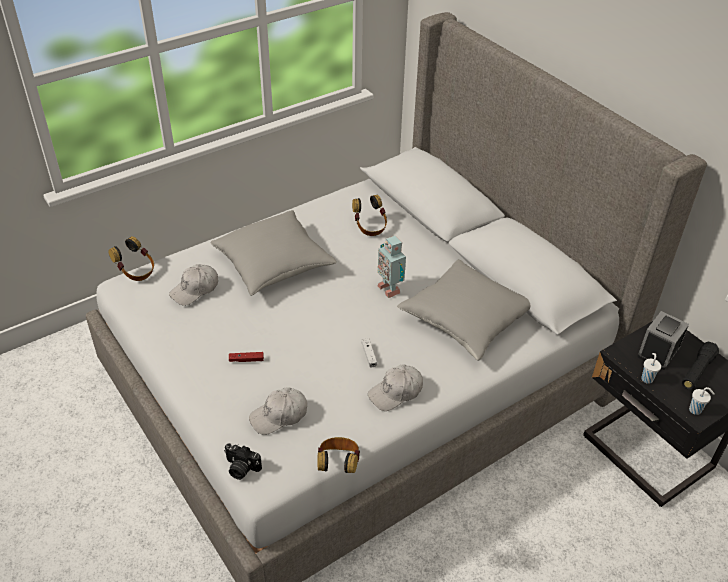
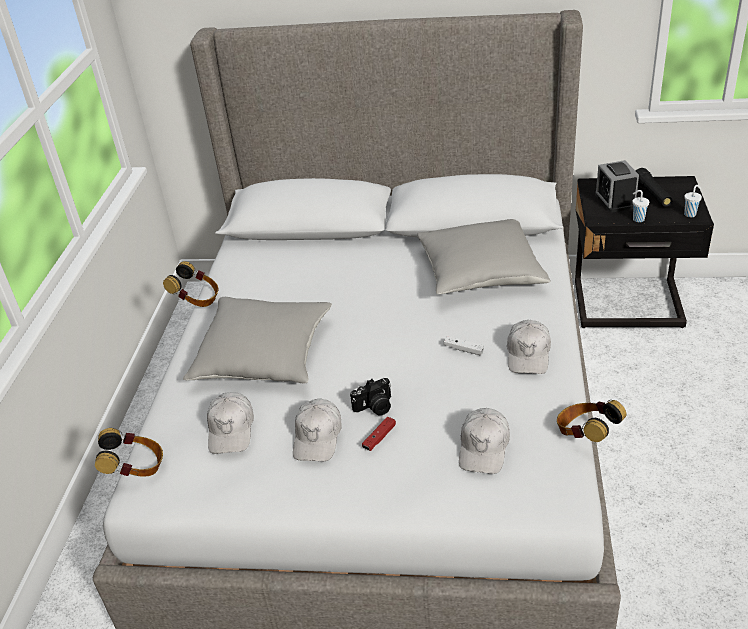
camera: 45 degrees left, 5 degrees down
camera [224,443,262,480] -> camera moved to [350,378,391,416]
headphones [352,195,387,236] -> headphones moved to [163,261,218,307]
toy robot [377,236,406,298] -> none
none -> white cap [293,399,342,461]

